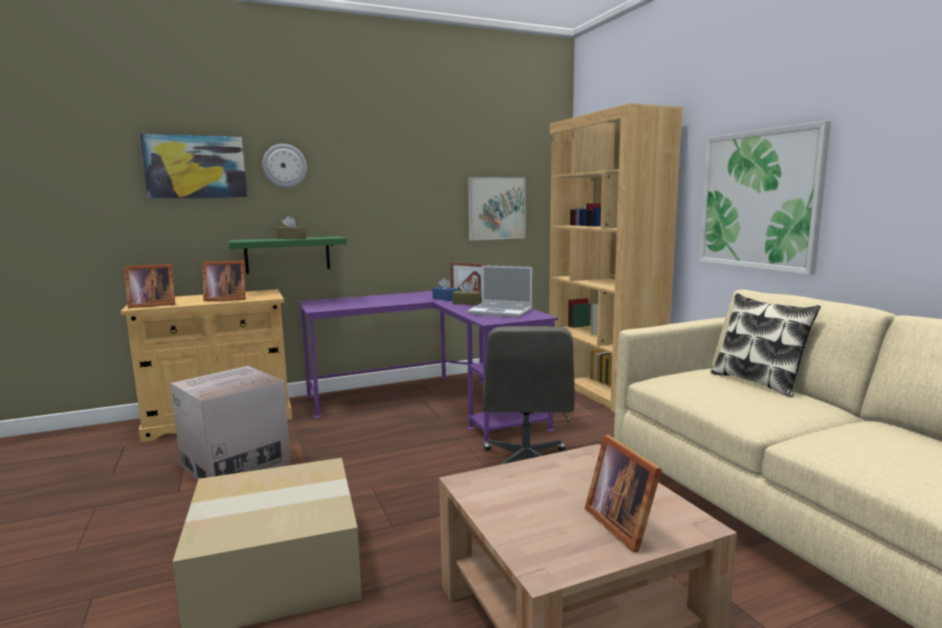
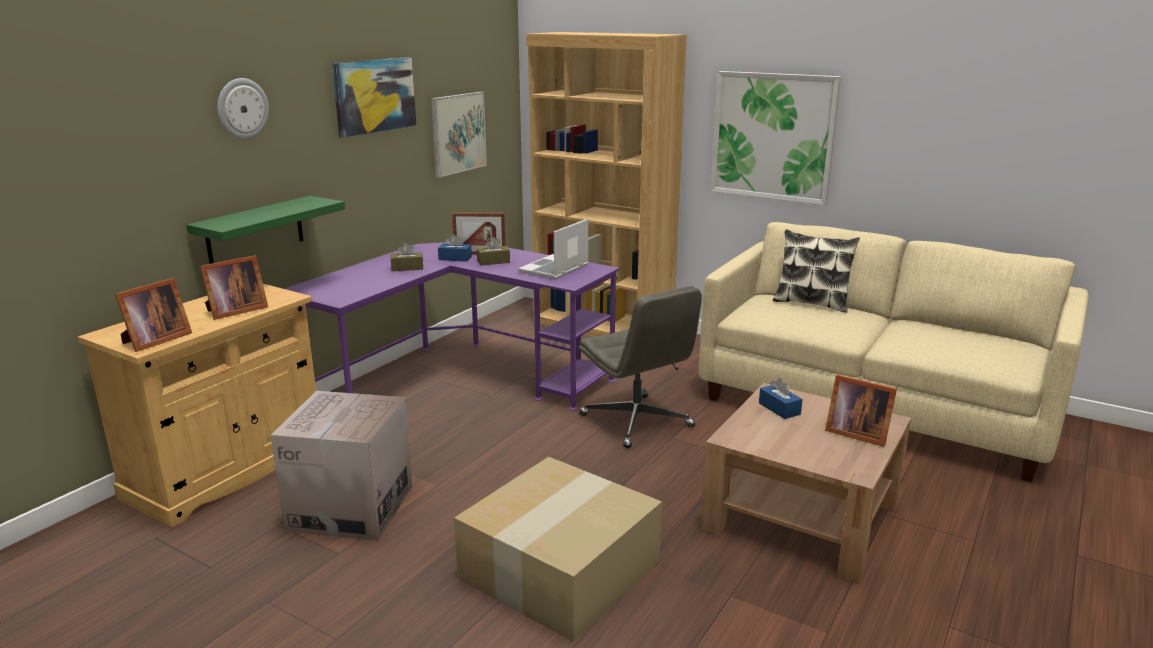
camera: 35 degrees left, 10 degrees up
picture [139,134,247,199] -> picture moved to [332,57,416,138]
brown tissue box [276,216,306,239] -> brown tissue box moved to [391,243,423,271]
laptop [467,265,532,317] -> laptop turned 135 degrees clockwise [518,219,589,279]
none -> blue tissue box [759,378,803,419]

